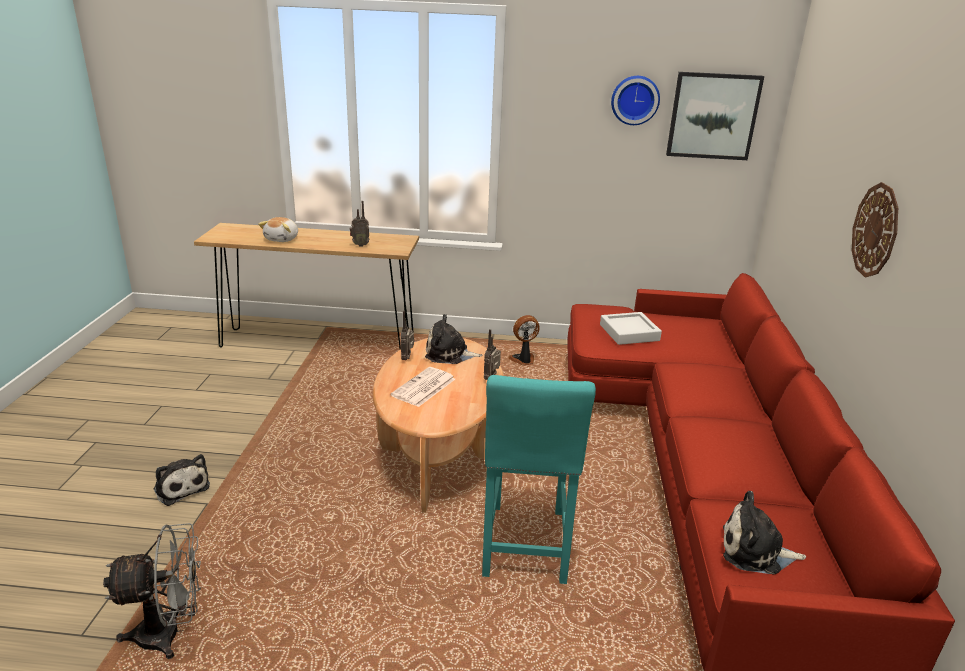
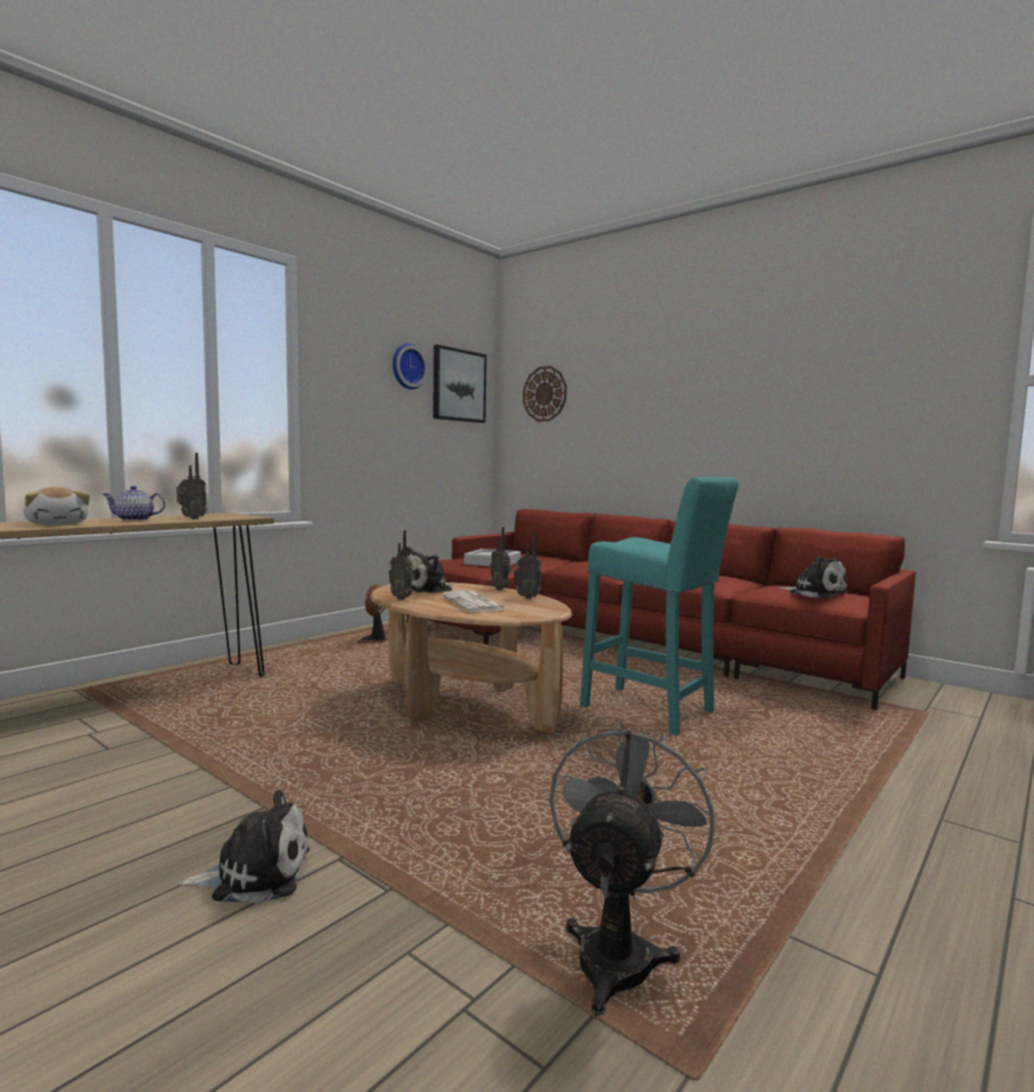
camera: 55 degrees left, 20 degrees down
plush toy [723,491,806,575] -> plush toy turned 90 degrees counterclockwise [778,556,848,598]
wall clock [852,182,898,277] -> wall clock moved to [523,366,567,422]
none -> teapot [103,486,165,521]
none -> radio [513,531,542,599]

